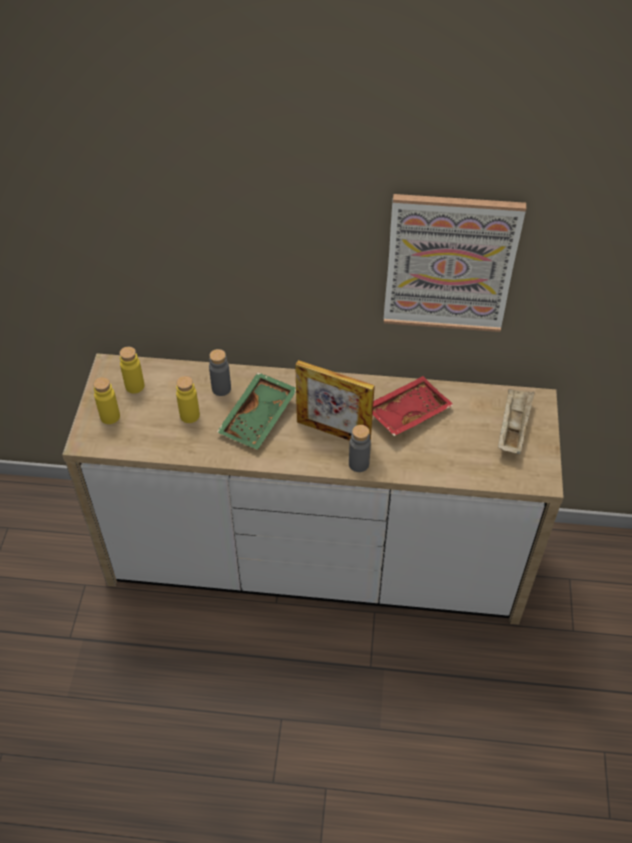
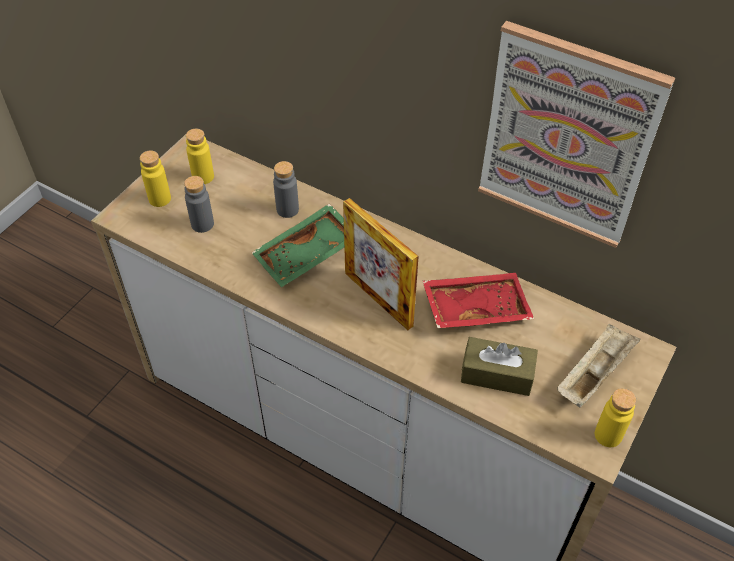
camera: 25 degrees right, 0 degrees up
yellow bottle [176,376,200,423] -> yellow bottle moved to [595,388,636,447]
grey bottle [349,425,371,472] -> grey bottle moved to [184,176,214,233]
none -> brown tissue box [461,337,538,396]

